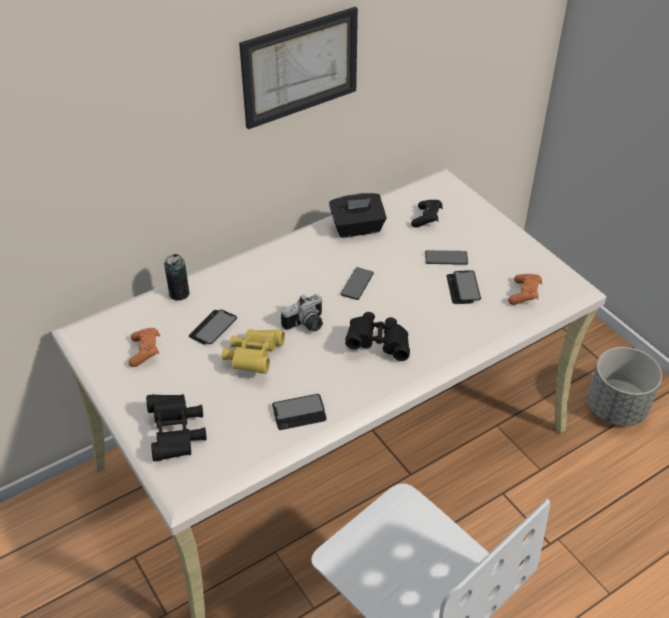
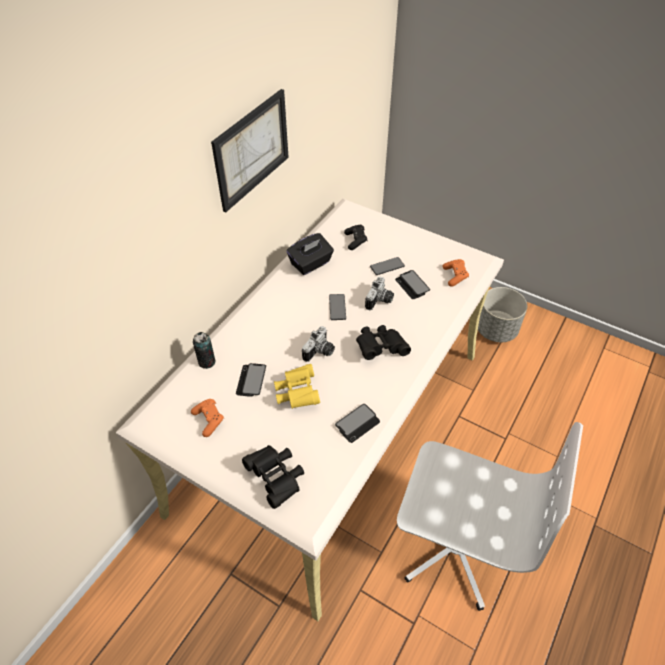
camera: 25 degrees left, 5 degrees up
none -> camera [365,277,394,310]

